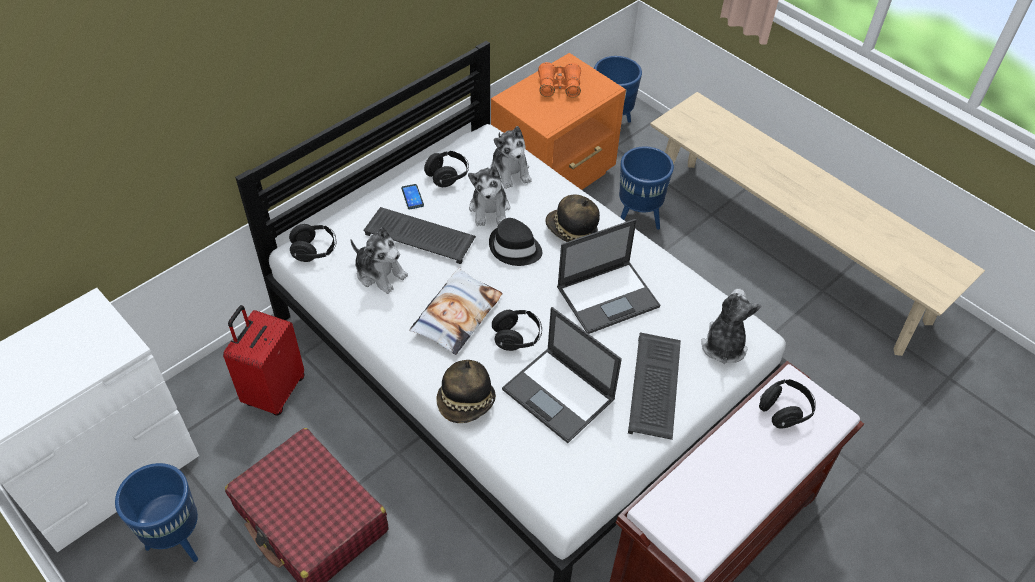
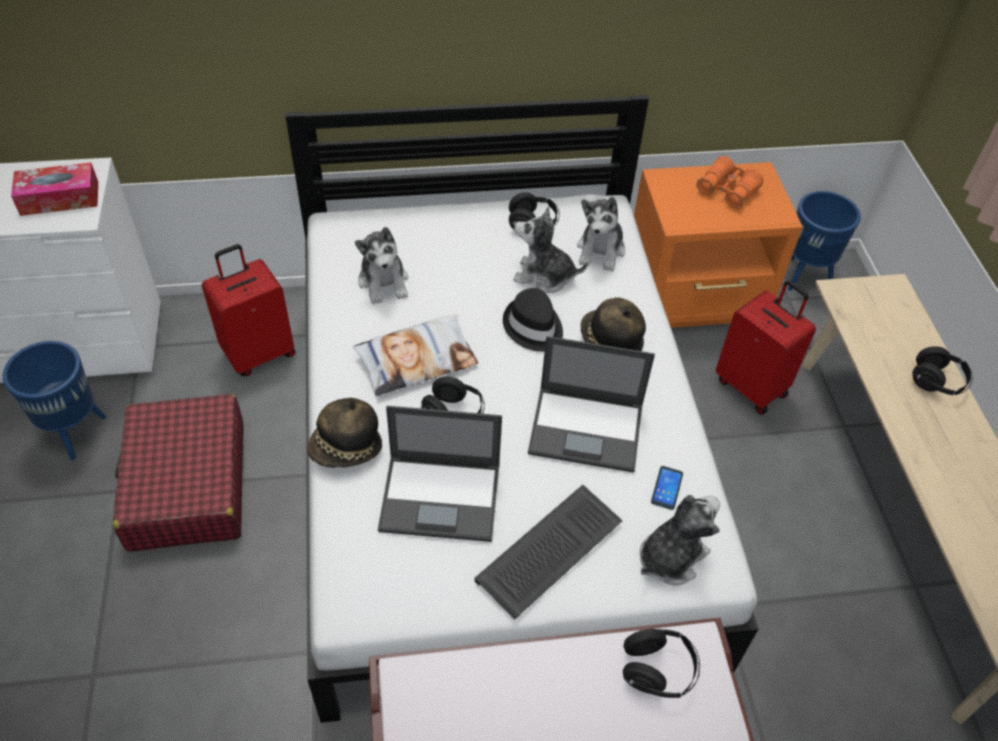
camera: 35 degrees right, 0 degrees up
black headphones [289,224,336,262] -> black headphones moved to [912,346,973,395]
keyboard [363,207,476,264] -> none
phone [401,184,424,209] -> phone moved to [651,466,683,510]
plush toy [468,166,510,226] -> plush toy turned 75 degrees clockwise [513,207,588,293]
laptop [502,307,622,443] -> laptop turned 75 degrees counterclockwise [378,406,502,542]
blue planter [619,147,674,229] -> red suitcase [716,280,816,415]
none -> tissue box [11,162,98,216]

